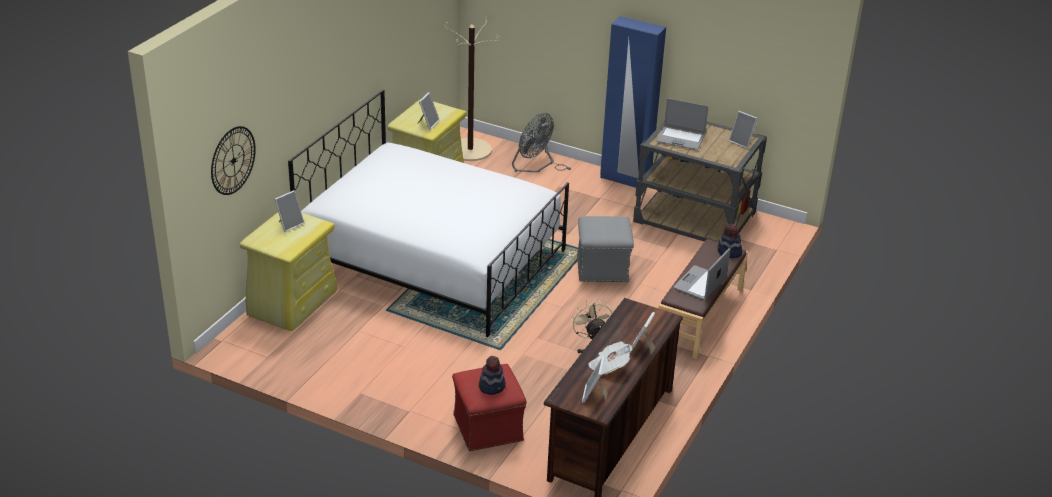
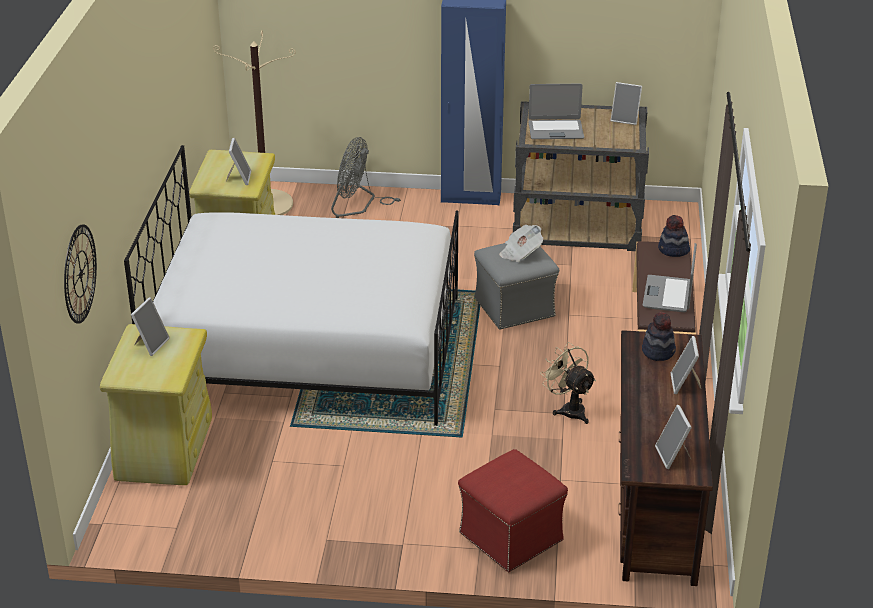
camera: 20 degrees left, 0 degrees up
hat [479,356,506,395] -> hat moved to [642,312,676,361]
newspaper [588,341,632,374] -> newspaper moved to [499,225,543,262]

